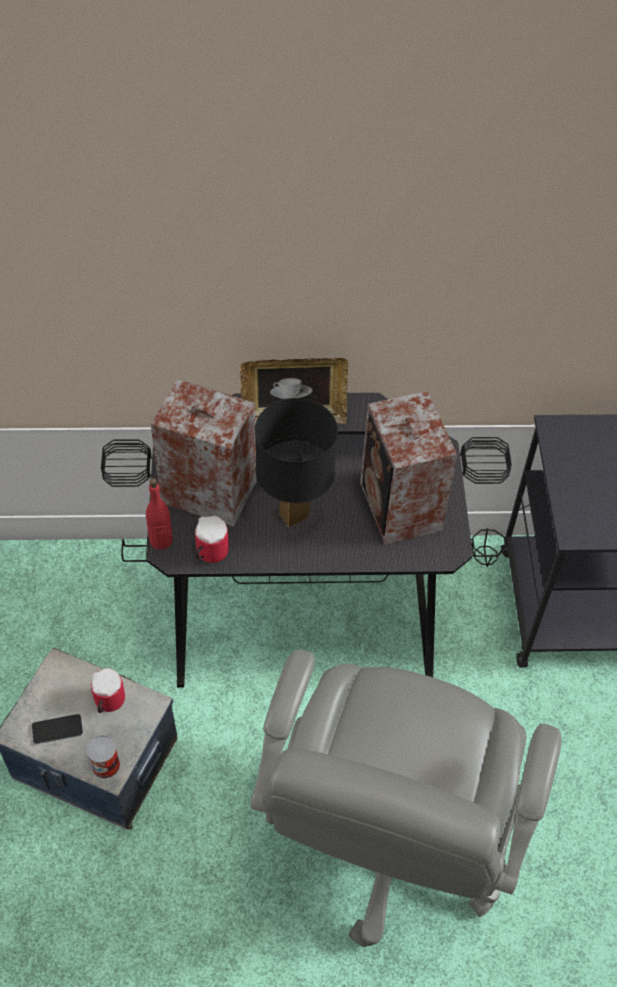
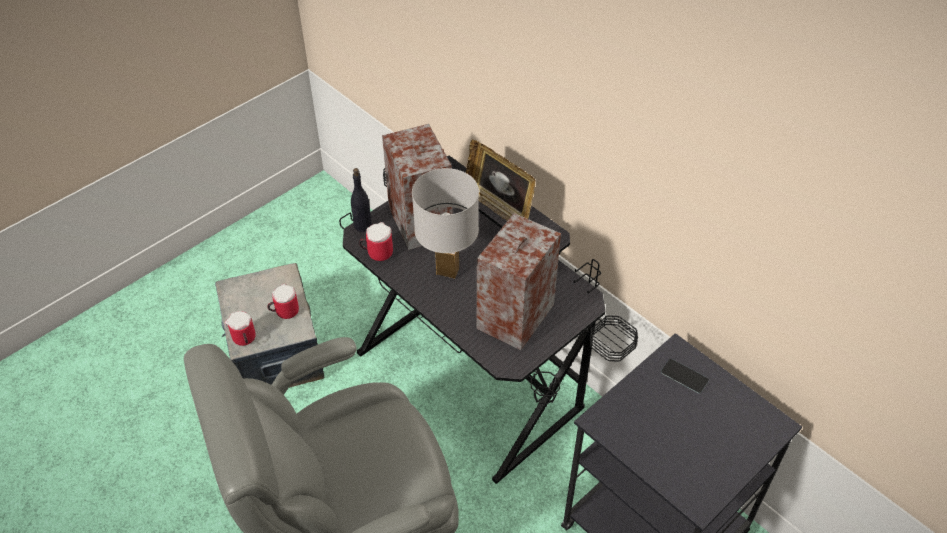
camera: 50 degrees right, 5 degrees down
phone [32,714,83,744] -> phone moved to [661,359,709,394]
can [86,735,120,779] -> mug [225,311,256,346]
red bottle [146,478,173,550] -> black bottle [351,168,372,232]
black table lamp [255,398,338,527] -> white table lamp [412,168,479,278]

